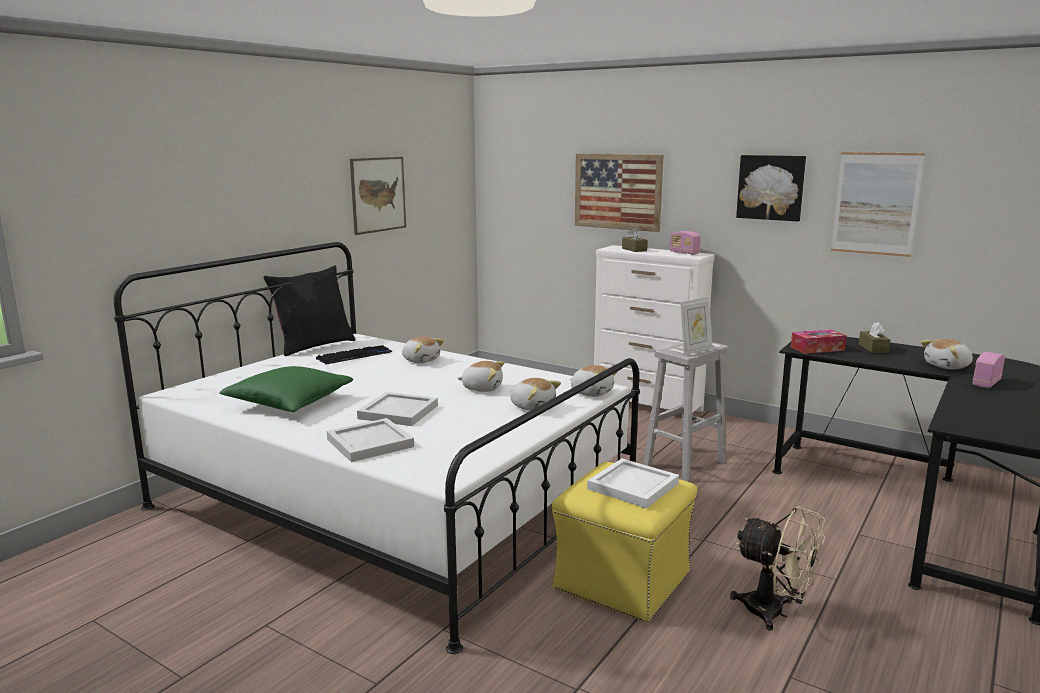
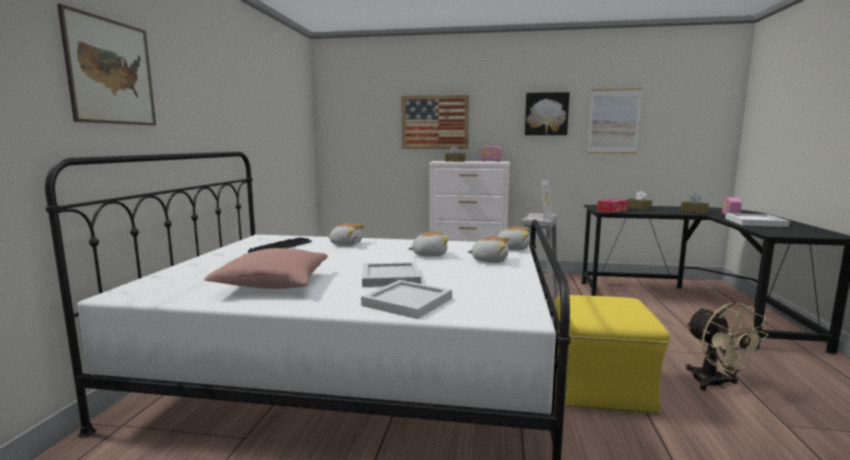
camera: 25 degrees left, 5 degrees down
green pillow [219,366,353,412] -> pink pillow [204,248,328,289]
black pillow [263,265,355,356] -> none
picture [350,157,406,235] -> picture moved to [57,4,156,126]
white tray [587,458,679,509] -> white tray moved to [725,213,789,227]
beige fan [730,506,825,631] -> beige fan turned 60 degrees clockwise [686,302,768,391]
plush toy [921,339,973,370] -> brown tissue box [681,194,709,214]

